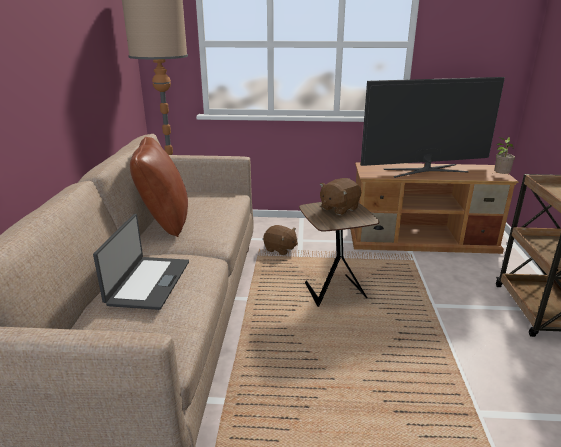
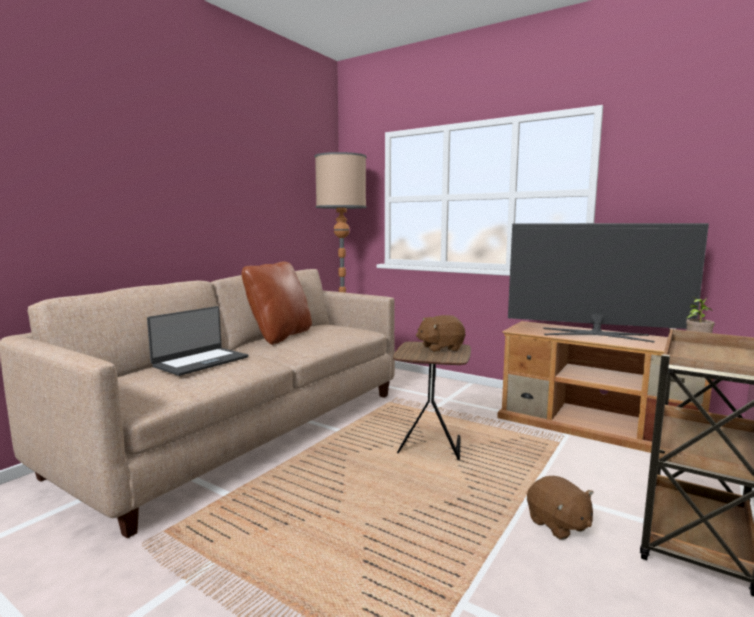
camera: 30 degrees right, 15 degrees down
brown plush toy [263,225,298,256] -> brown plush toy moved to [527,476,594,540]

